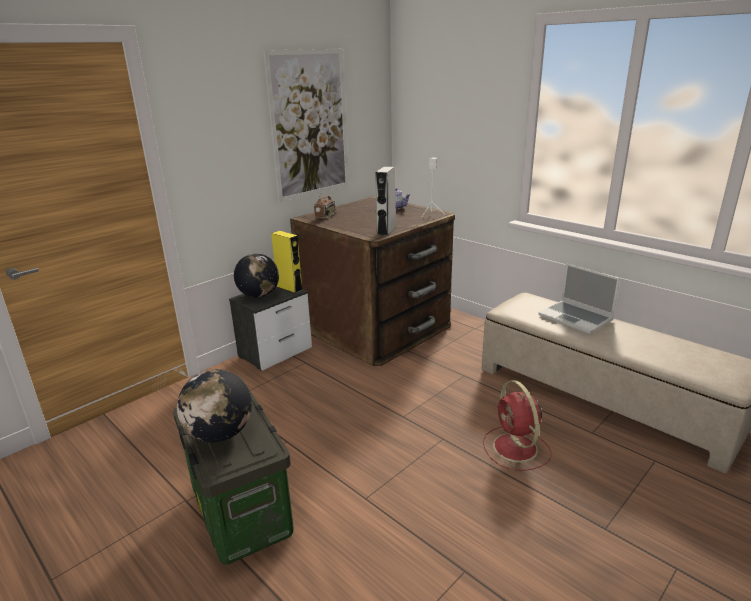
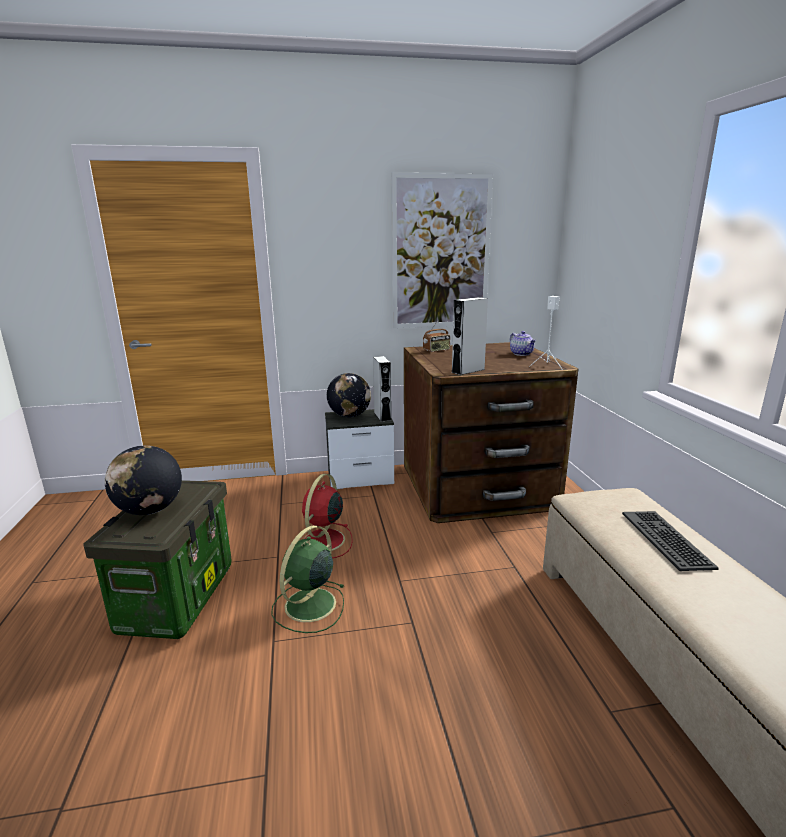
camera: 35 degrees right, 5 degrees down
yellow speaker [271,231,303,293] -> grey speaker [373,356,392,422]
red fan [483,380,552,471] -> red fan moved to [302,474,353,558]
laptop [538,263,620,334] -> keyboard [622,511,719,571]
none -> green fan [271,525,344,633]

